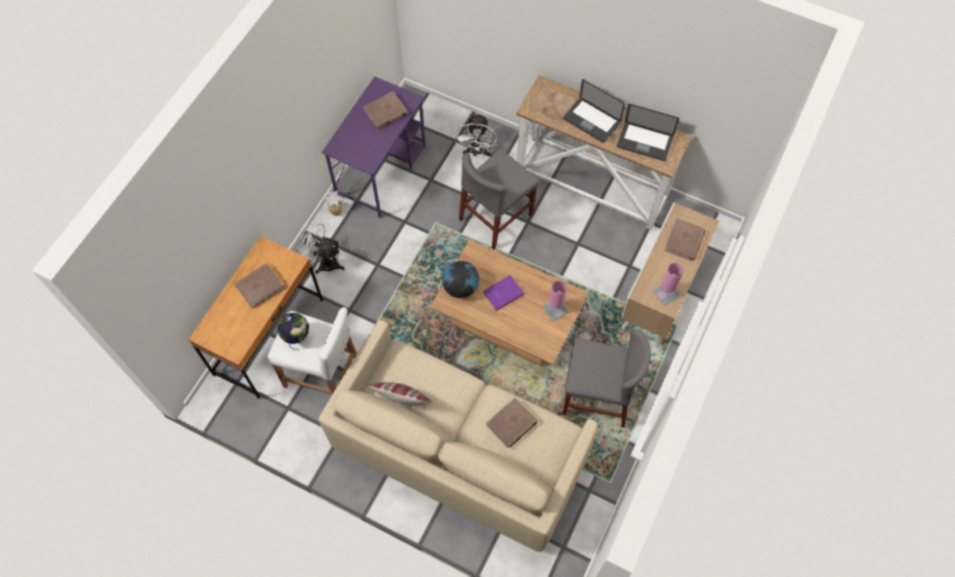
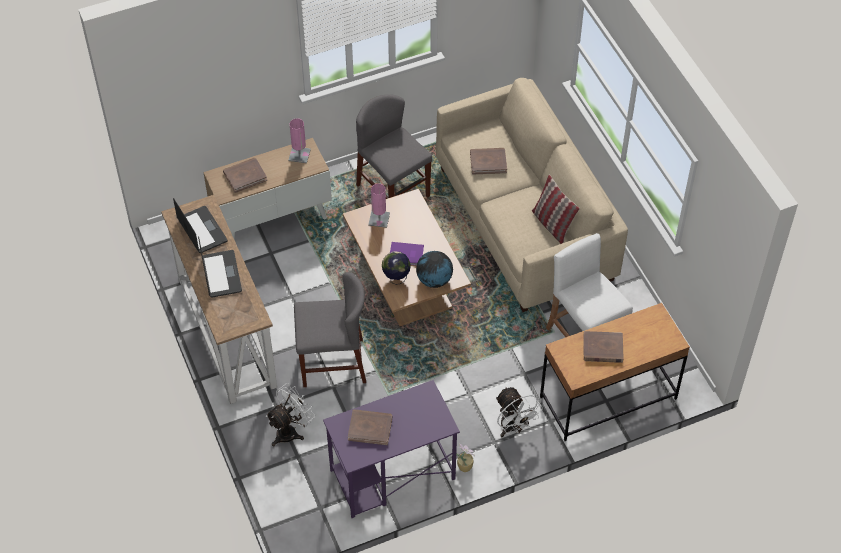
camera: 140 degrees left, 10 degrees down
globe [277,313,309,350] -> globe moved to [382,251,411,285]

